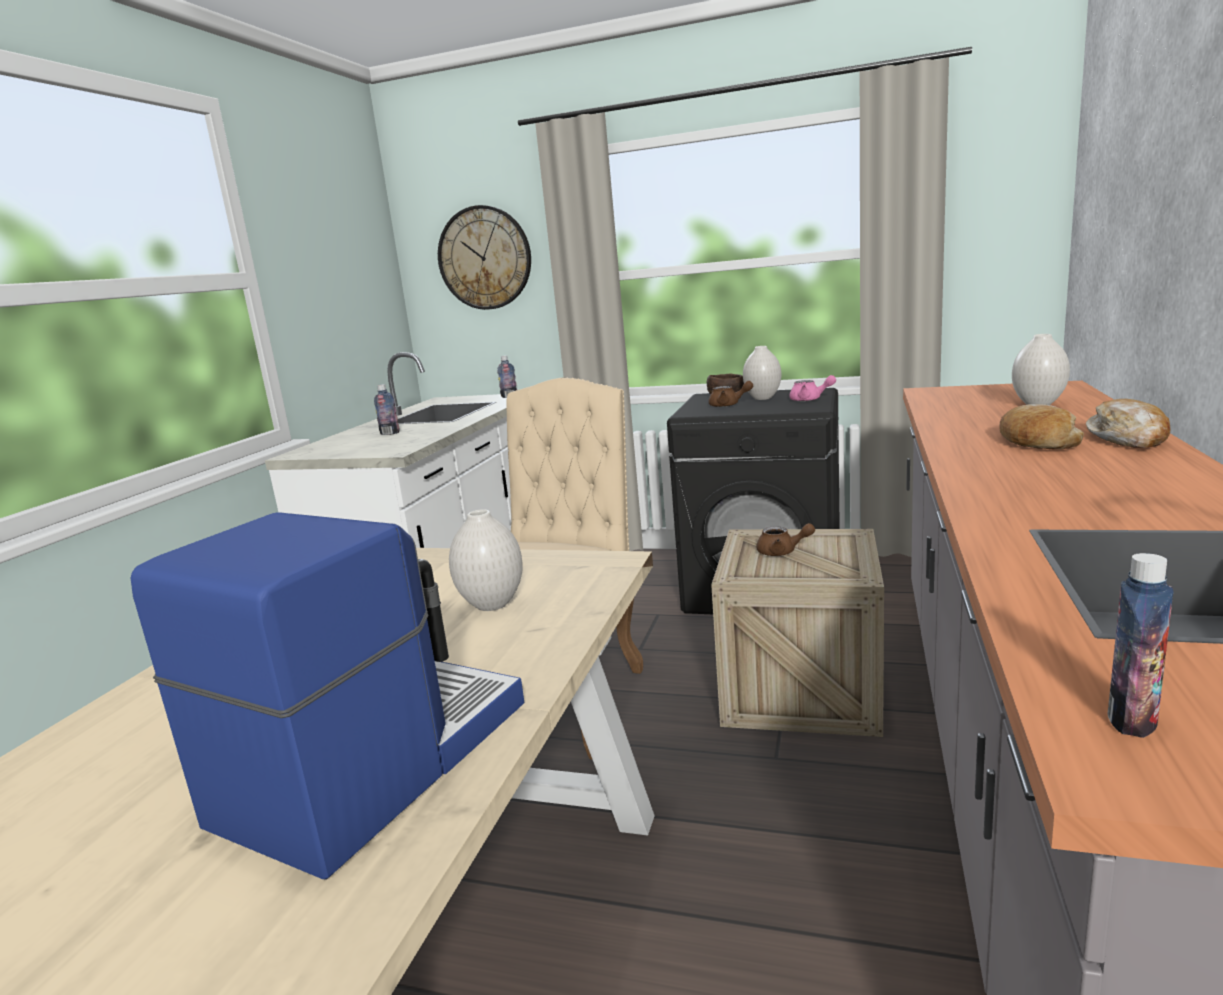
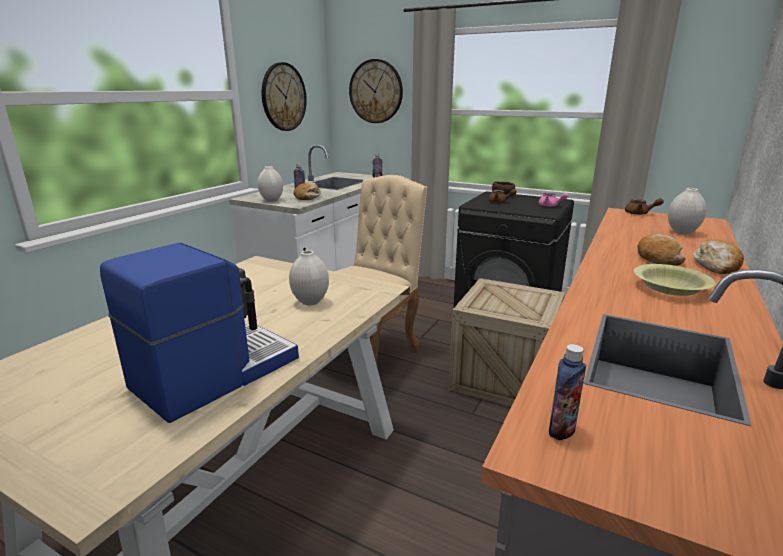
camera: 10 degrees right, 5 degrees up
white vase [743,346,781,400] -> white vase moved to [258,166,283,202]
brown teapot [756,523,815,556] -> brown teapot moved to [625,198,664,215]
none -> wall clock [262,62,307,131]
none -> bread [294,182,321,200]
none -> yellow bowl [634,264,715,296]

